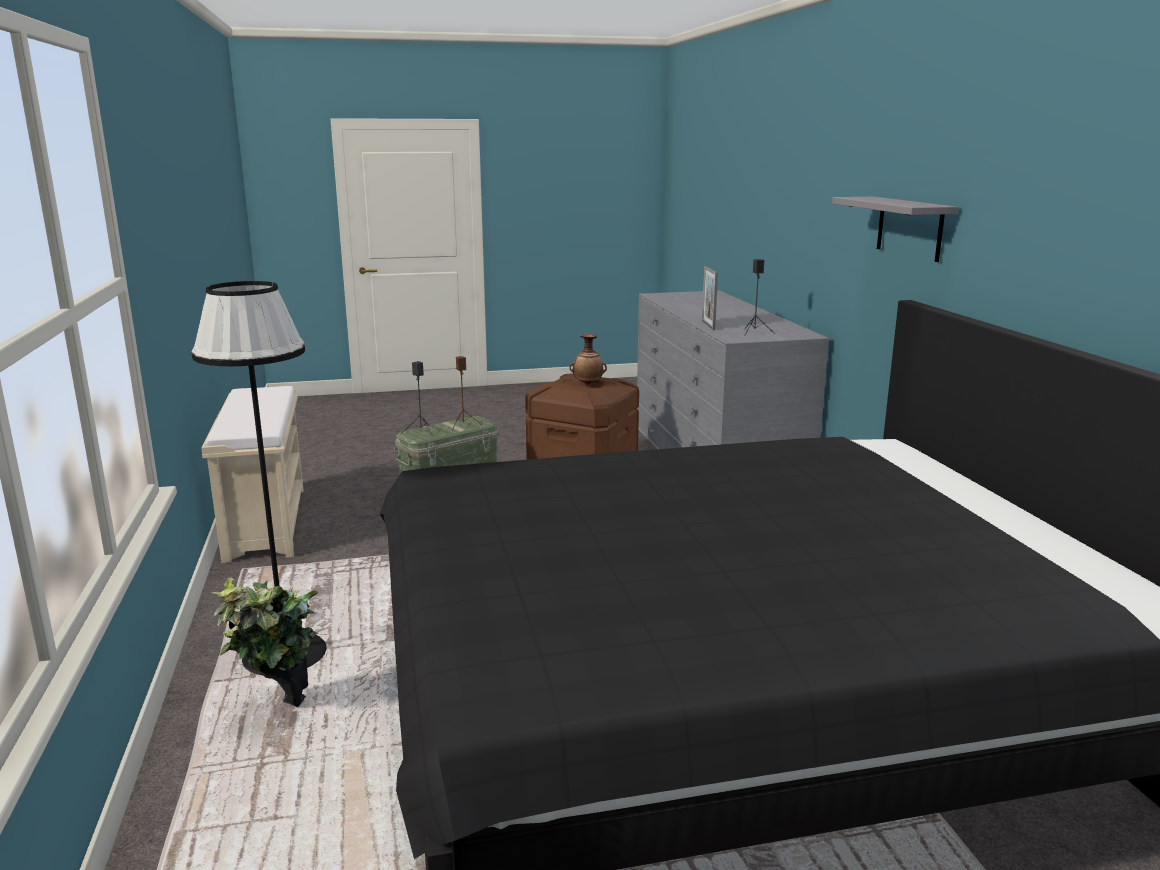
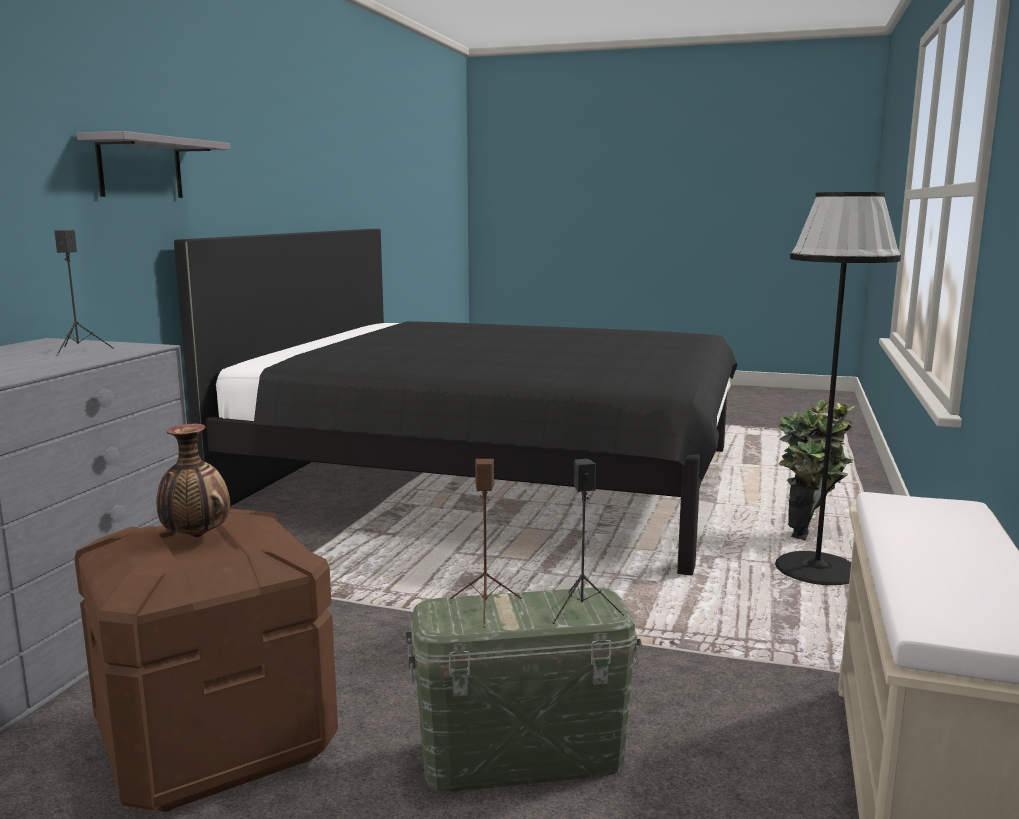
camera: 150 degrees left, 5 degrees down
picture frame [702,266,718,330] -> none

